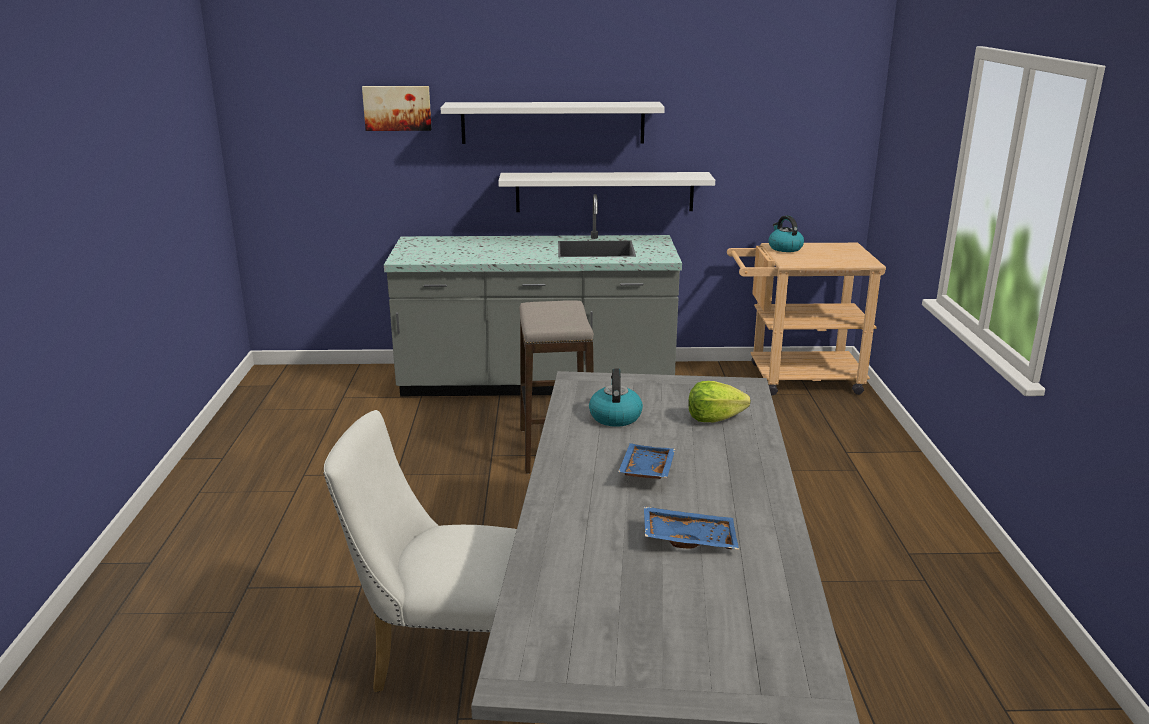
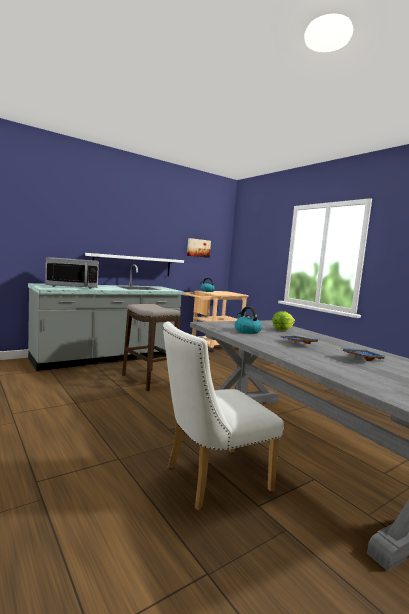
camera: 35 degrees left, 15 degrees down
picture [362,86,432,131] -> picture moved to [187,238,211,258]
white shelf [441,102,665,144] -> none
none -> microwave [45,257,99,289]

